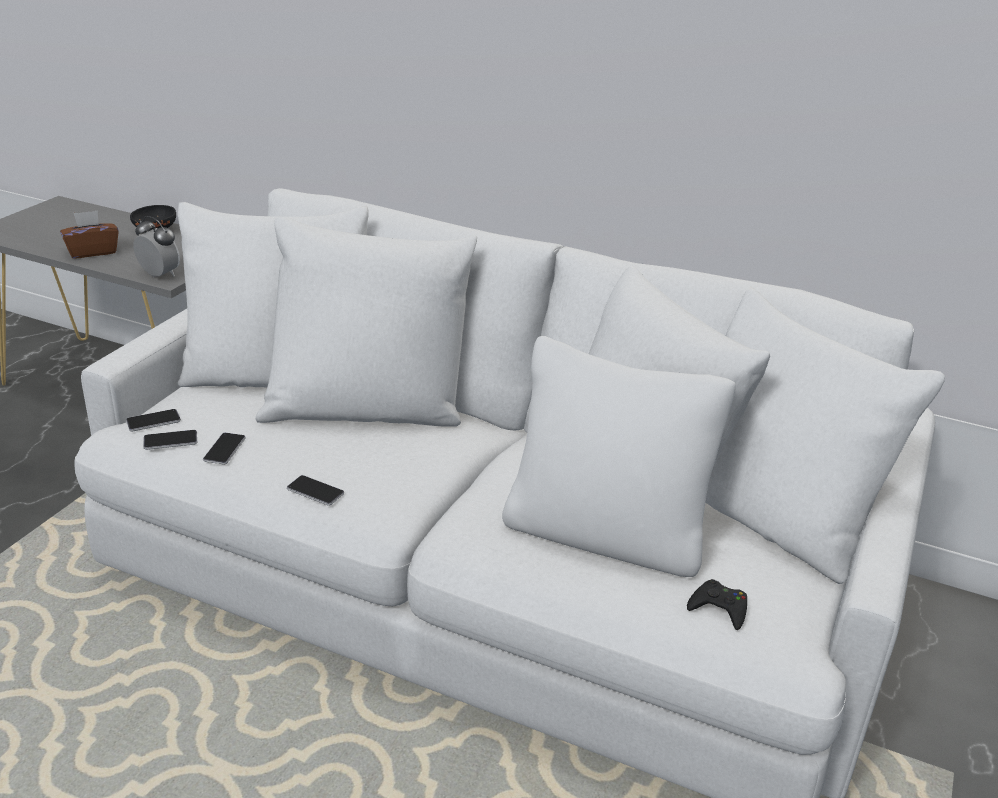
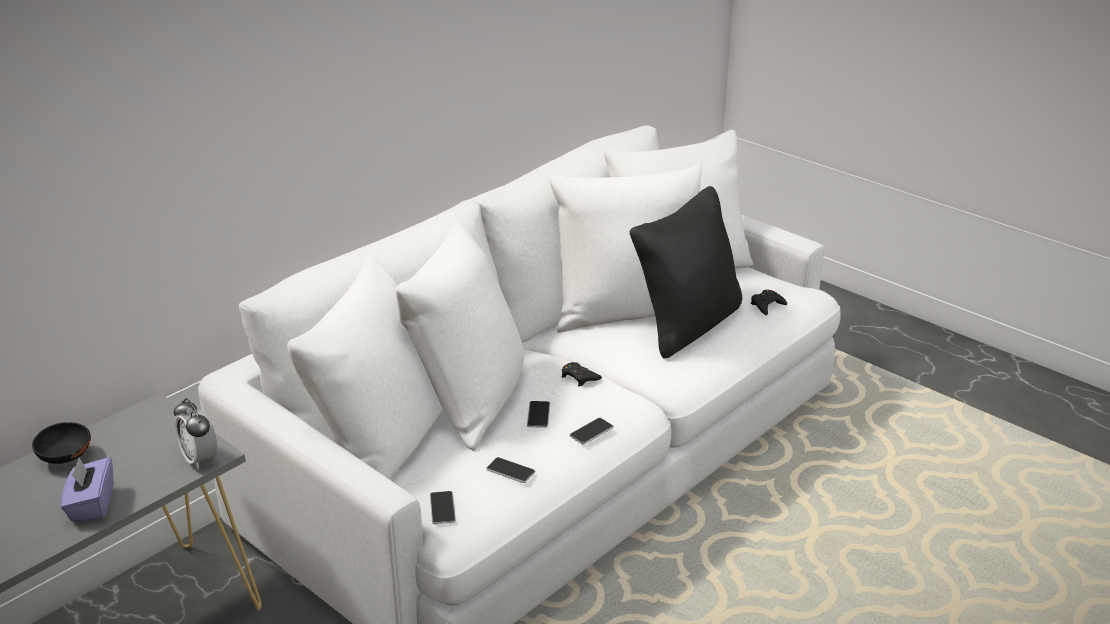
camera: 70 degrees left, 0 degrees up
brown tissue box [60,210,119,259] -> purple tissue box [61,457,113,522]
alarm clock [133,216,180,277] -> alarm clock turned 90 degrees counterclockwise [174,398,217,470]
phone [144,430,197,450] -> phone moved to [527,401,550,428]
white pillow [502,336,736,577] -> black pillow [630,186,742,359]
none -> black game controller [562,362,602,387]

